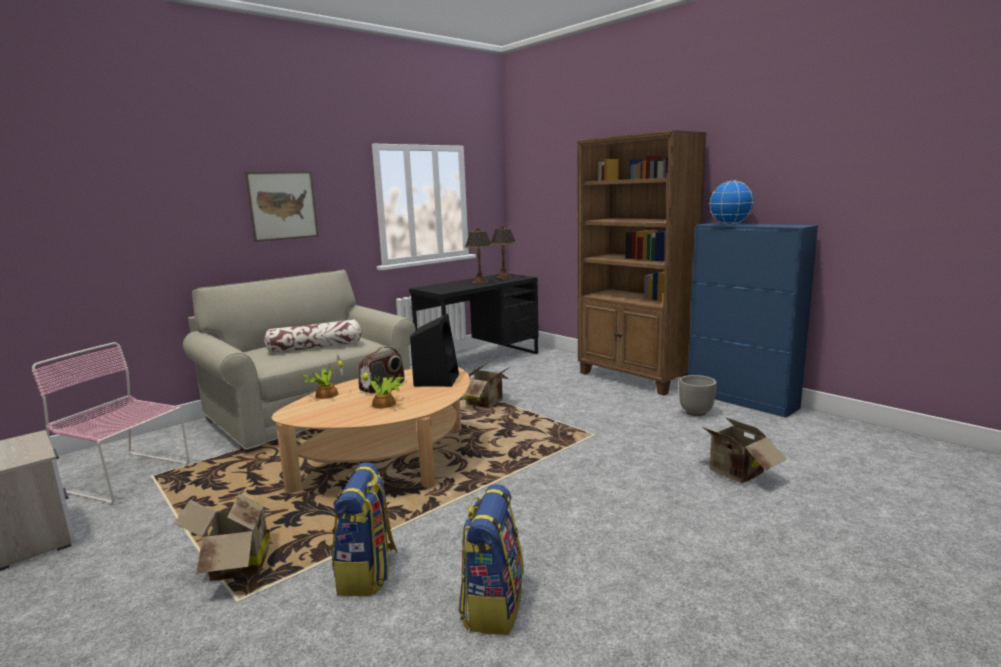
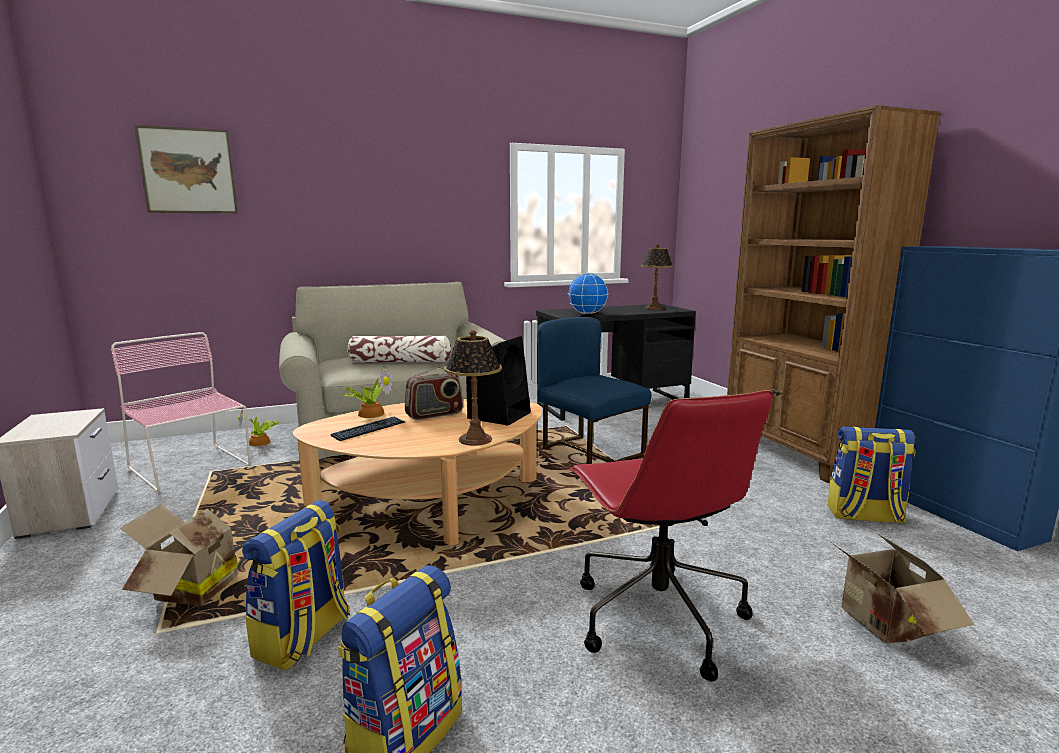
camera: 20 degrees right, 0 degrees up
picture [245,171,319,242] -> picture moved to [134,125,238,213]
potted plant [361,365,404,408] -> potted plant moved to [238,410,279,446]
table lamp [464,227,493,284] -> table lamp moved to [444,330,502,446]
cardboard box [464,362,513,408] -> blue chair [537,317,651,464]
planter [679,375,717,416] -> backpack [828,427,915,524]
globe [709,181,755,225] -> globe moved to [568,273,609,314]
none -> keyboard [331,416,405,441]
none -> red office chair [570,390,773,682]

